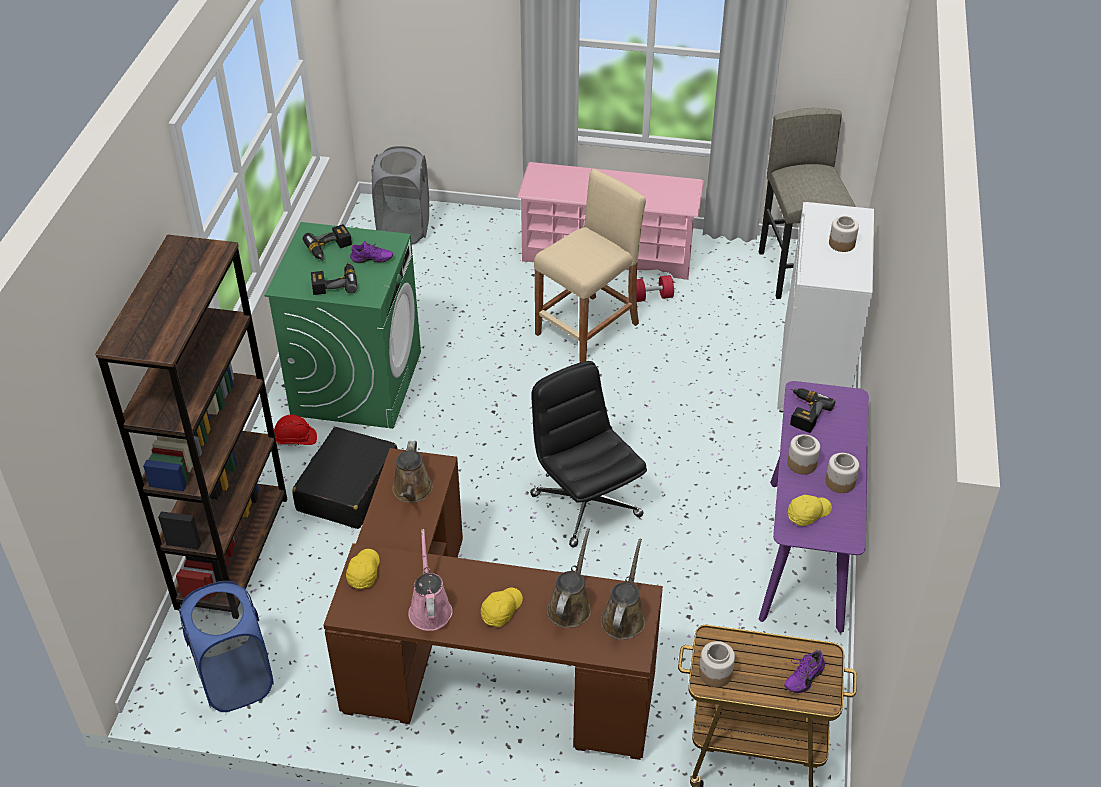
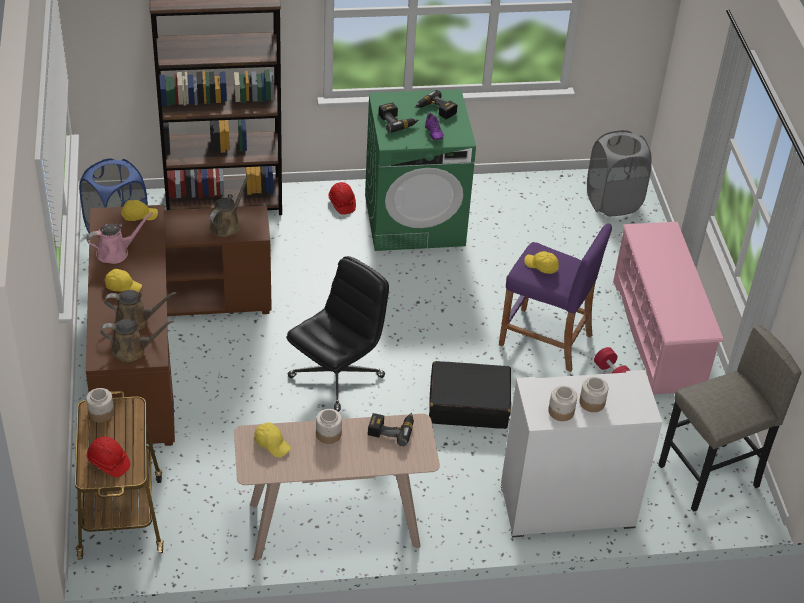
camera: 70 degrees right, 0 degrees up
black suitcase [292,427,397,529] -> black suitcase moved to [429,361,511,429]
brown watering can [392,441,433,503] -> brown watering can turned 135 degrees clockwise [209,175,250,237]
beige stool [534,169,646,362] -> purple stool [499,223,612,372]
purple console table [759,381,869,633] -> beige console table [234,414,440,561]
purple shoe [784,650,825,693] -> red hard hat [87,437,130,477]
jar [825,453,859,493] -> jar moved to [548,386,577,421]
none -> yellow cap [524,251,559,274]

